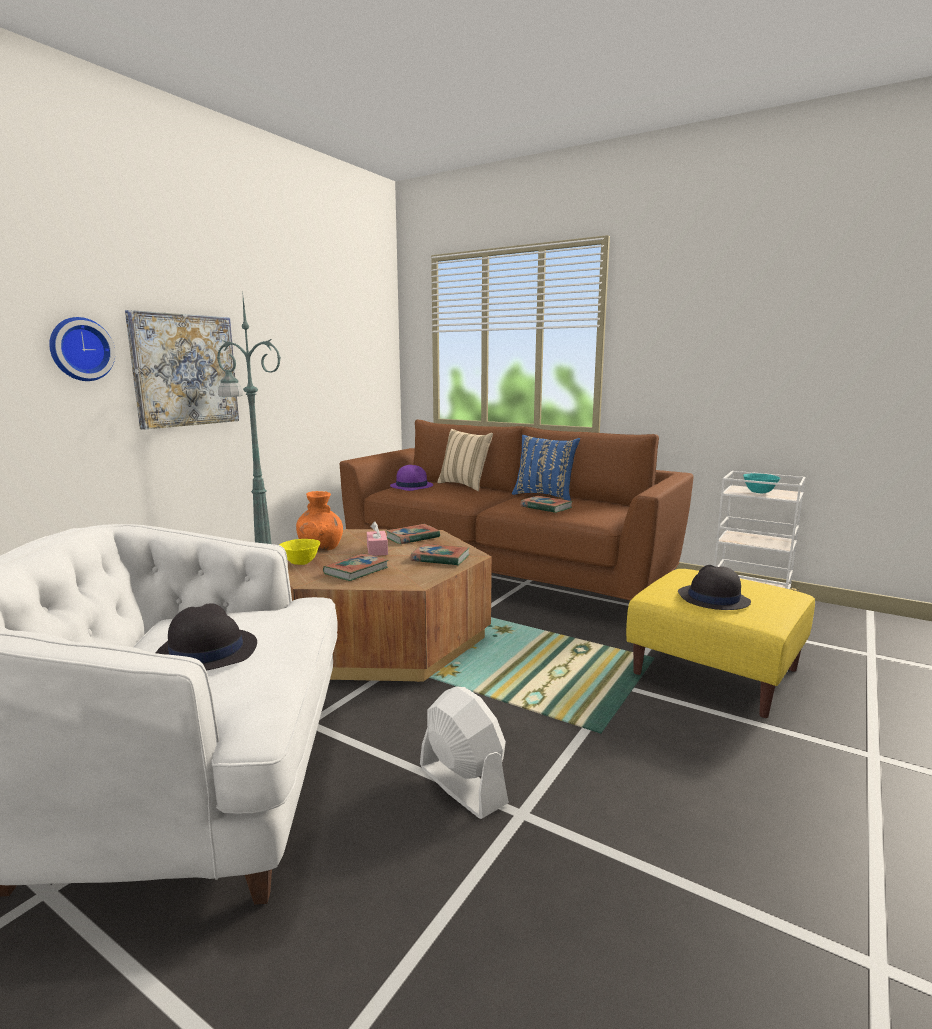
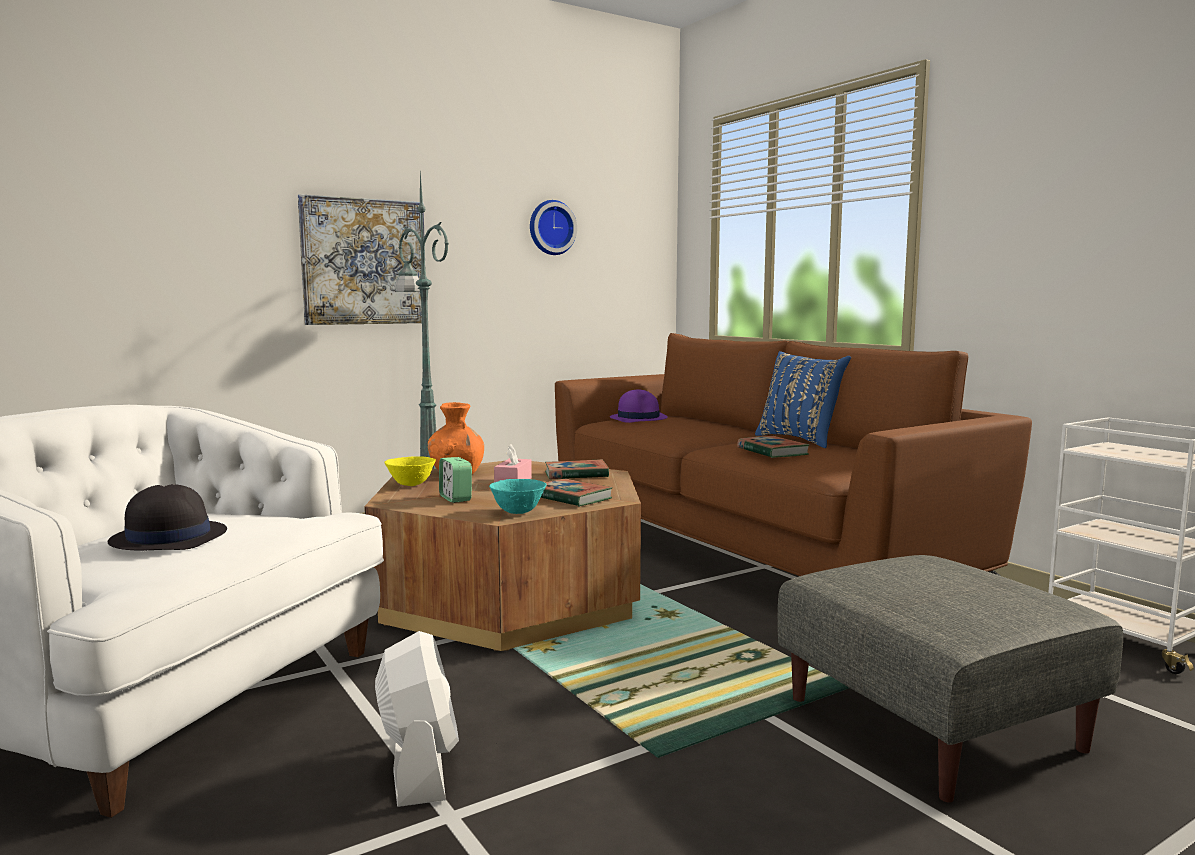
camera: 25 degrees right, 5 degrees down
wall clock [49,317,115,381] -> wall clock moved to [530,200,577,255]
book [323,554,389,581] -> alarm clock [439,457,472,503]
beige pillow [437,429,493,491] -> none
yellow ottoman [626,569,815,718] -> grey ottoman [778,555,1123,803]
black hat [678,565,751,610] -> none
turquoise bowl [743,473,780,493] -> turquoise bowl moved to [489,479,546,514]

